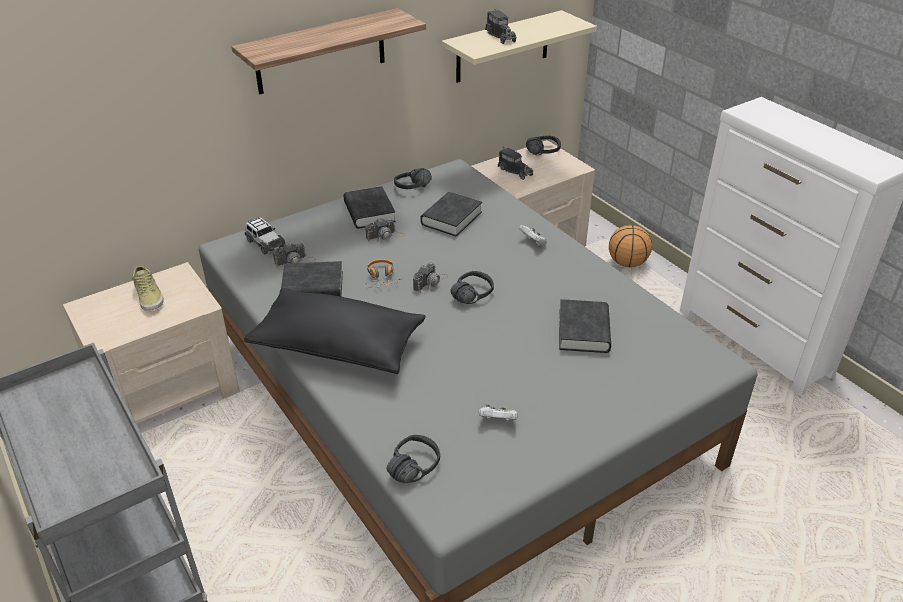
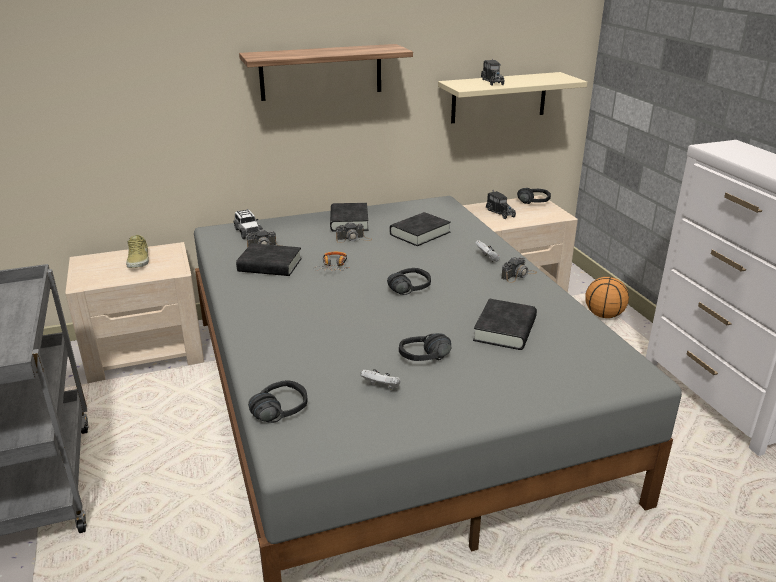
camera: 15 degrees right, 10 degrees down
black pillow [244,288,426,374] -> none
black headphones [394,168,432,189] -> black headphones moved to [399,333,452,361]
camera [413,262,449,294] -> camera moved to [501,256,537,283]

